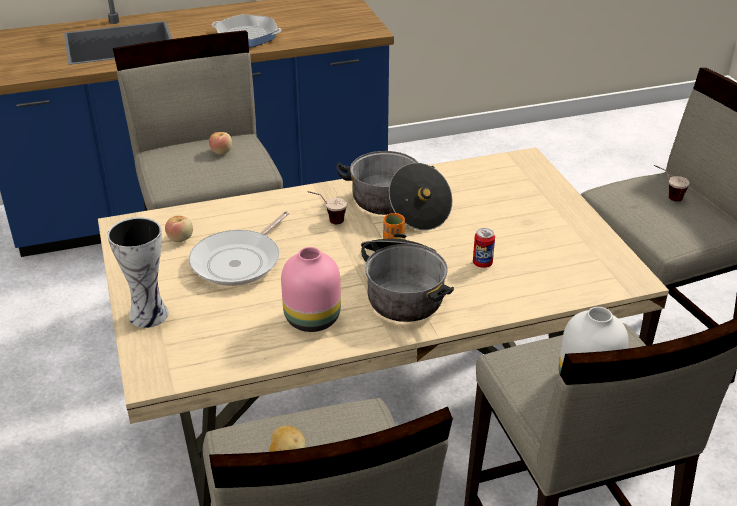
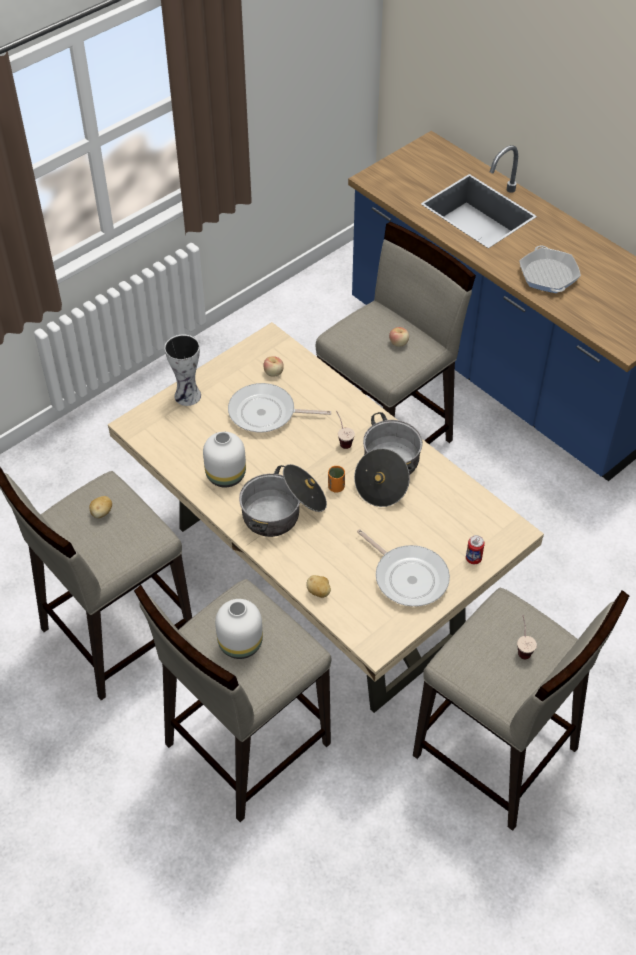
camera: 65 degrees right, 15 degrees up
pink vase [281,247,341,332] -> white vase [203,432,246,487]
can [473,228,495,268] -> can moved to [466,535,485,564]
none -> potato [306,575,331,598]
none -> frying pan [357,529,450,607]

